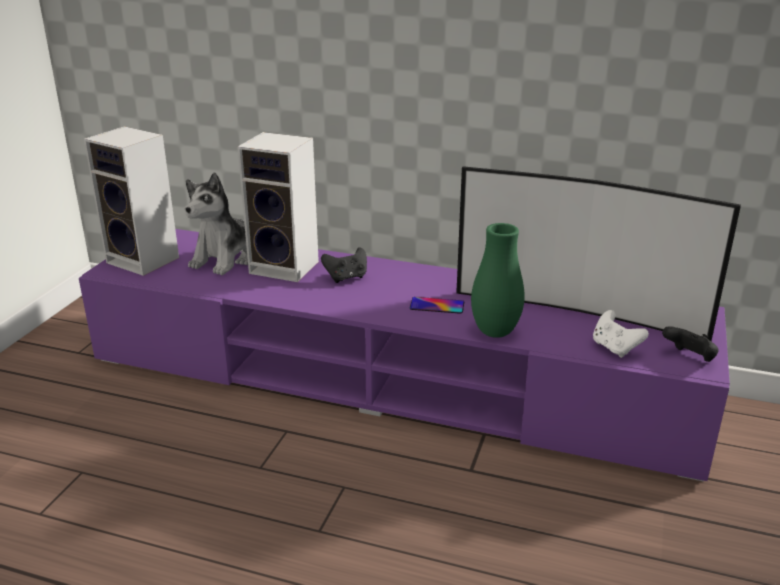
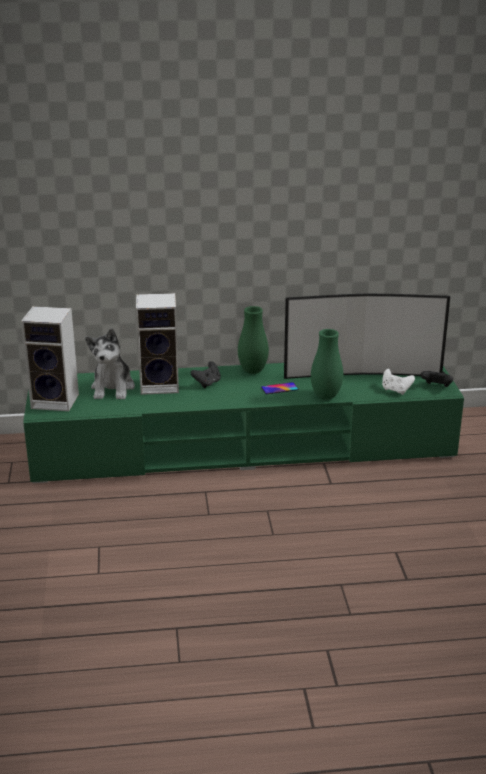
camera: 25 degrees left, 0 degrees up
purple tv stand [79,229,730,482] -> green tv stand [23,363,464,483]
none -> green vase [238,306,269,374]

